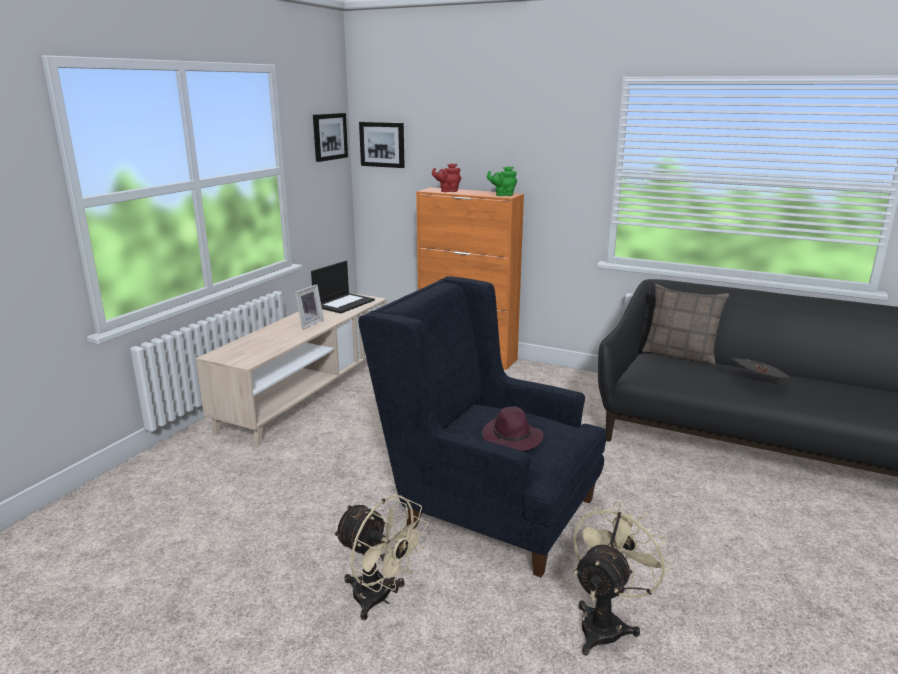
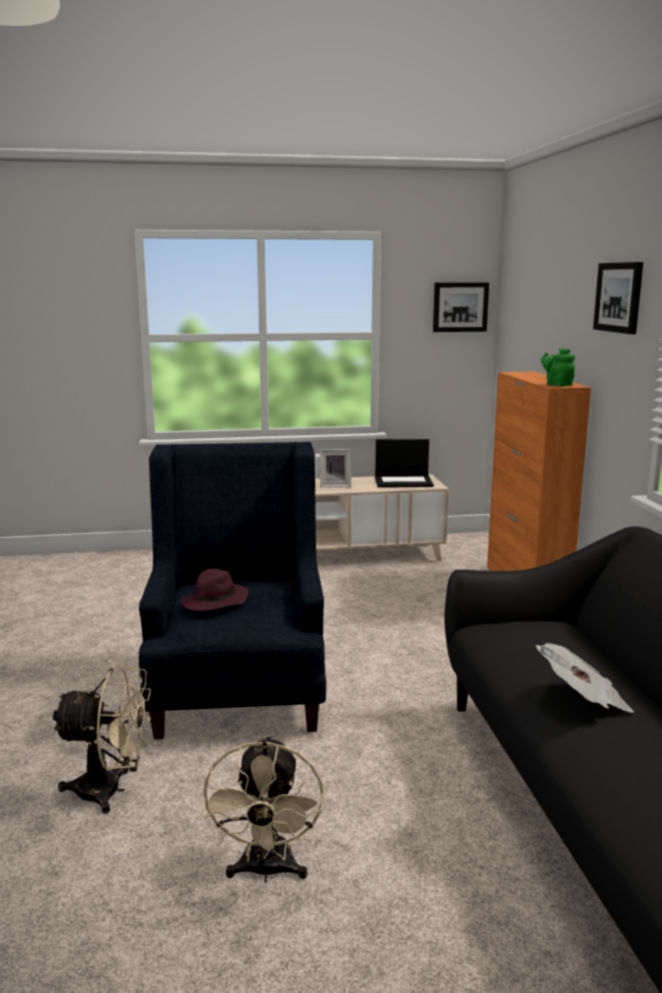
camera: 55 degrees right, 5 degrees down
beige fan [333,495,428,620] -> beige fan moved to [200,735,324,883]
picture [359,122,405,168] -> picture moved to [593,262,643,334]
red teapot [432,163,461,192] -> none
pillow [642,284,729,365] -> none

